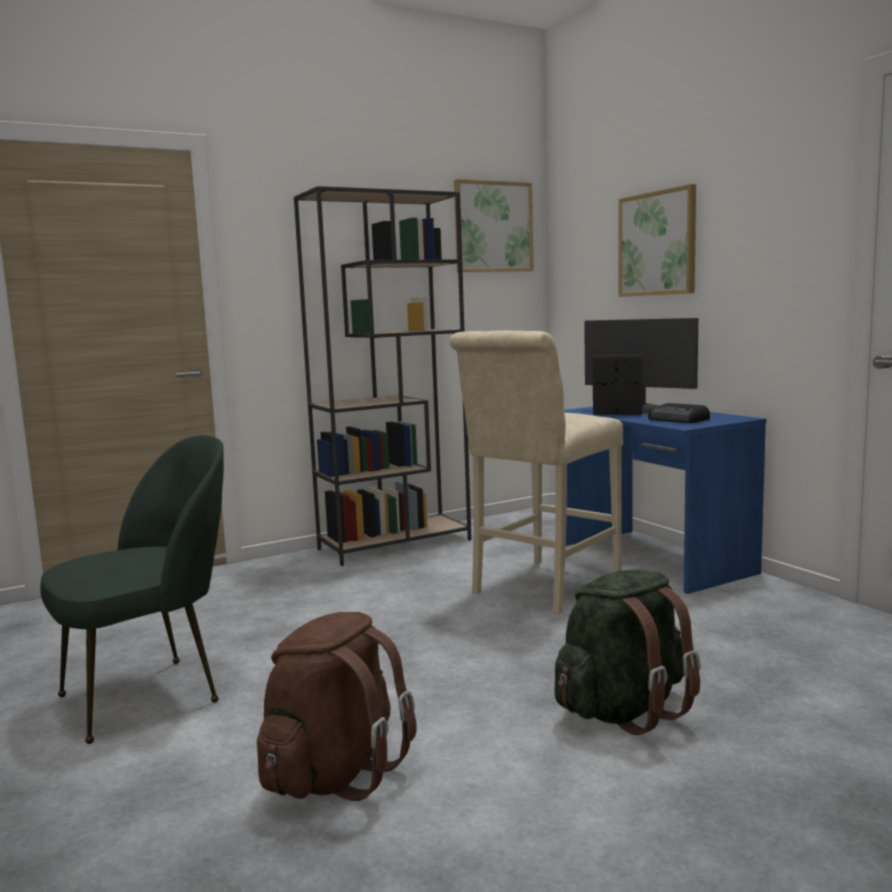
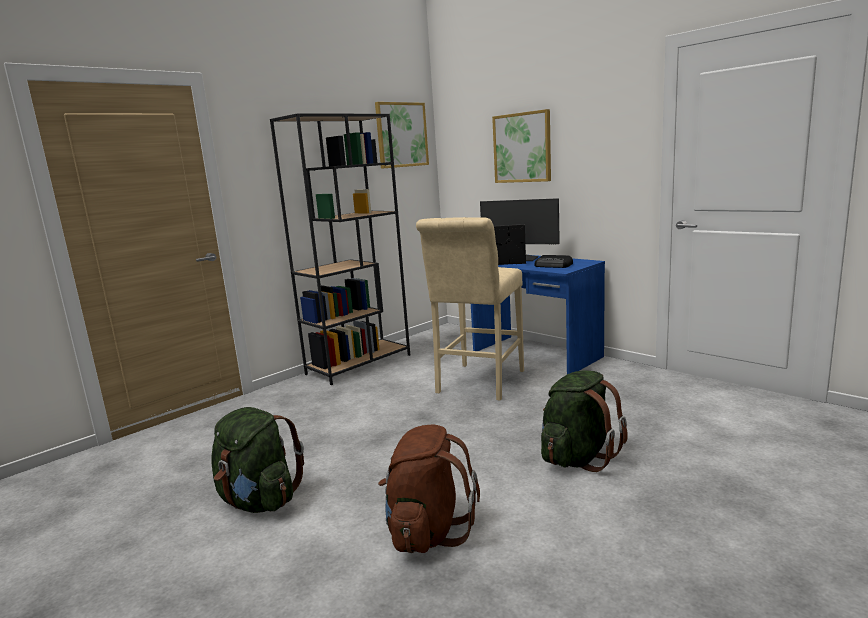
camera: 15 degrees left, 5 degrees up
green chair [40,435,224,744] -> green backpack [212,407,304,513]

